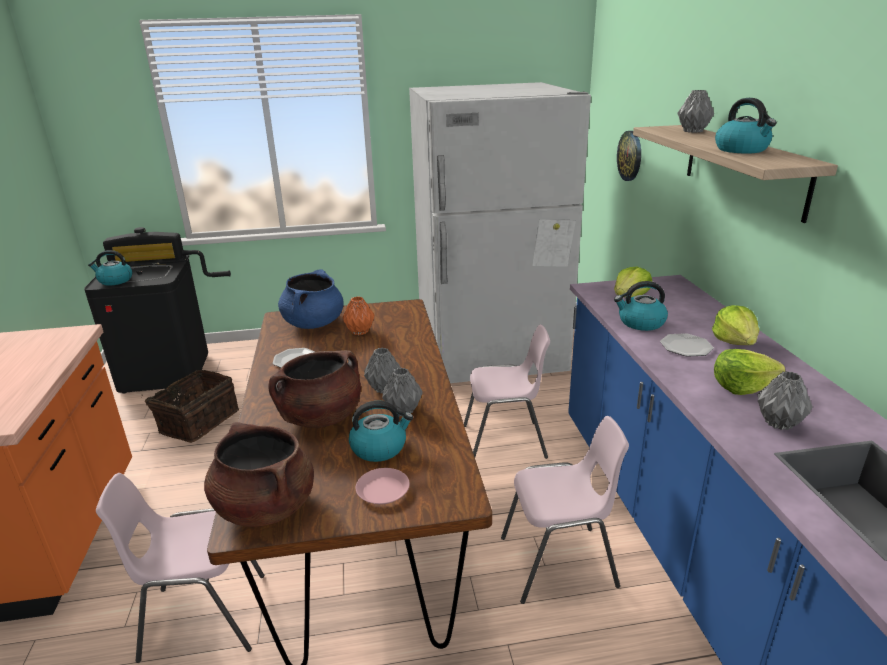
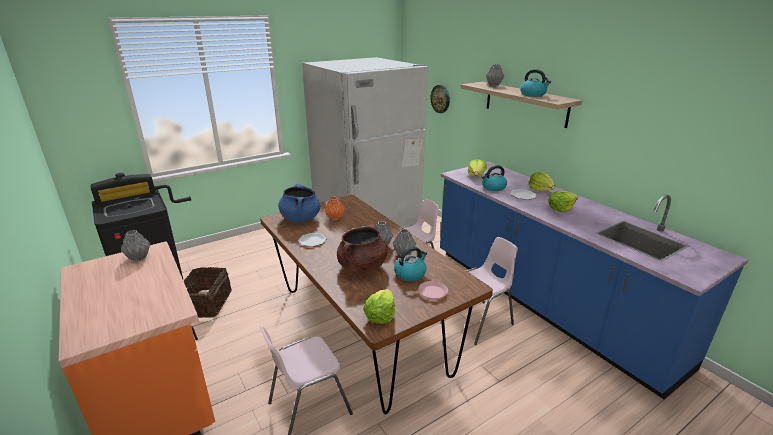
camera: 25 degrees left, 0 degrees up
kettle [88,250,132,286] -> none
brown cooking pot [204,422,314,527] -> lettuce [363,289,395,324]
grey vase [758,371,813,430] -> grey vase moved to [121,230,150,261]

